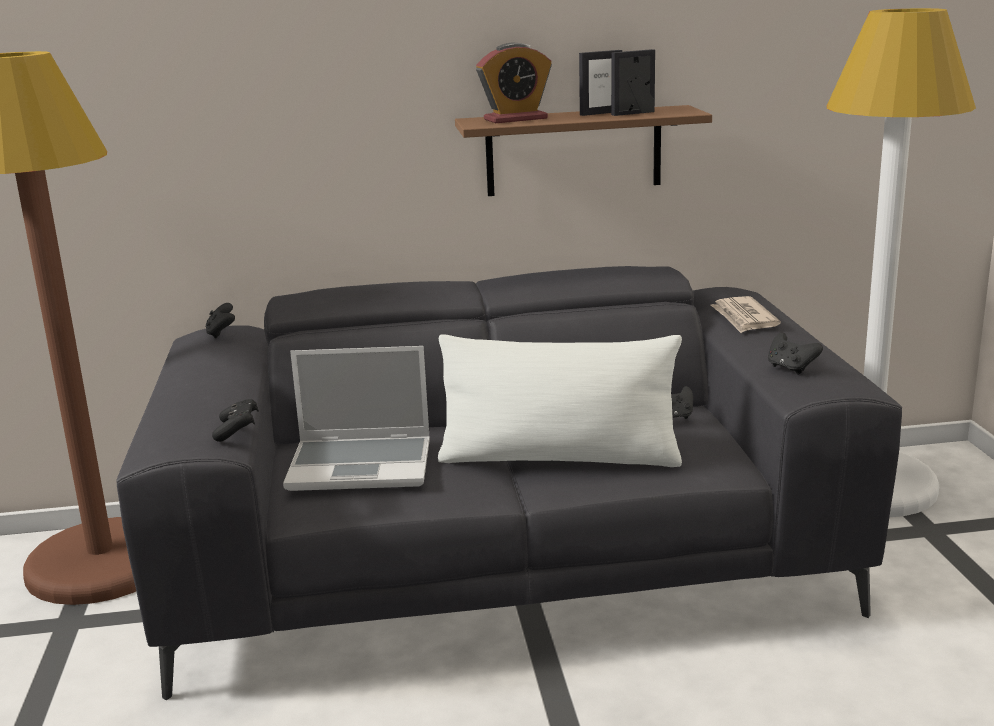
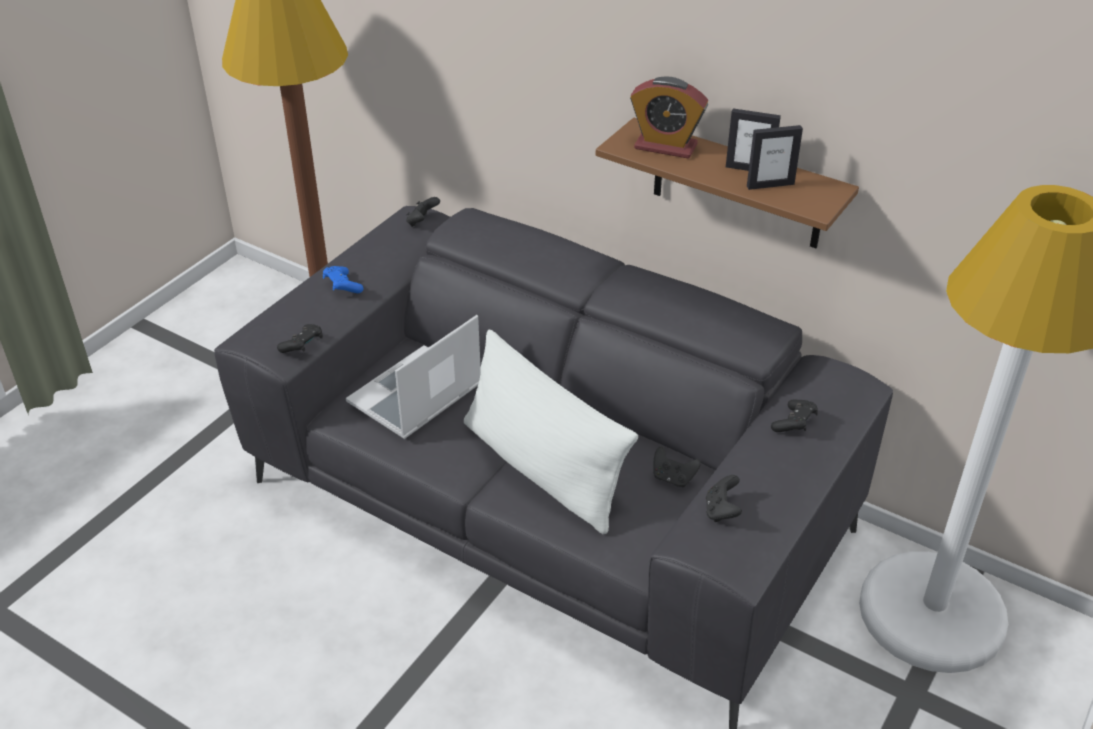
camera: 40 degrees right, 20 degrees up
laptop [283,346,430,491] -> laptop turned 90 degrees clockwise [346,315,481,439]
picture frame [611,49,655,116] -> picture frame turned 150 degrees clockwise [747,125,803,190]
newspaper [711,296,781,333] -> black game controller [771,400,818,432]
none -> blue game controller [323,266,363,293]

